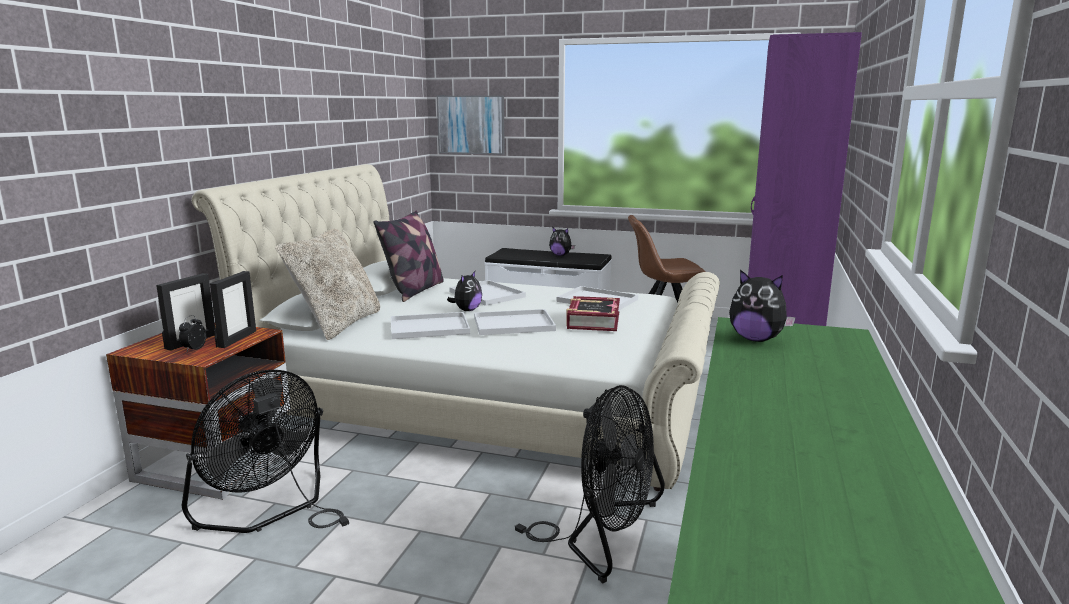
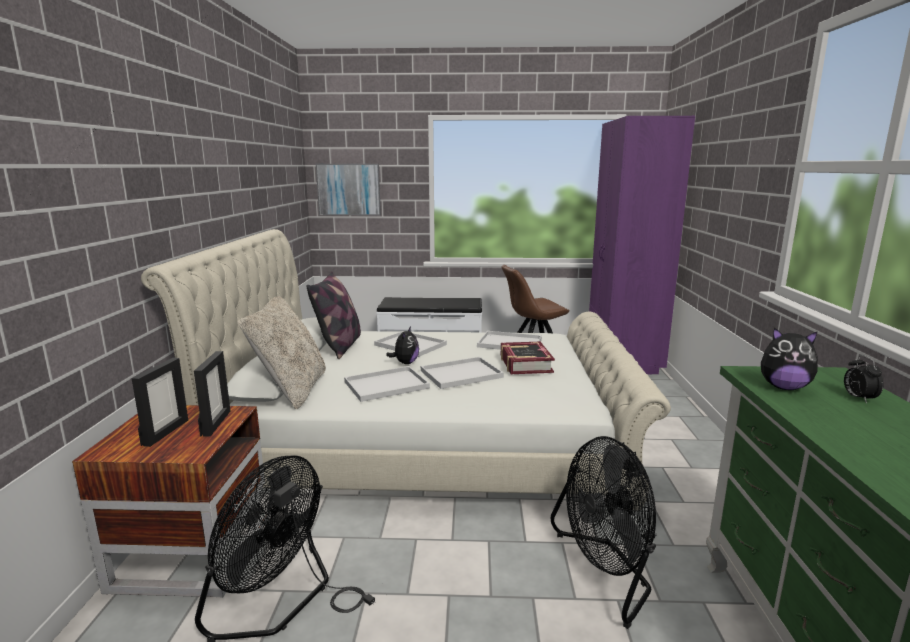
camera: 15 degrees left, 0 degrees up
alarm clock [179,315,206,351] -> alarm clock moved to [844,355,884,403]
black fan [514,385,665,584] -> black fan turned 150 degrees clockwise [551,436,657,629]
plush toy [549,227,575,256] -> none

